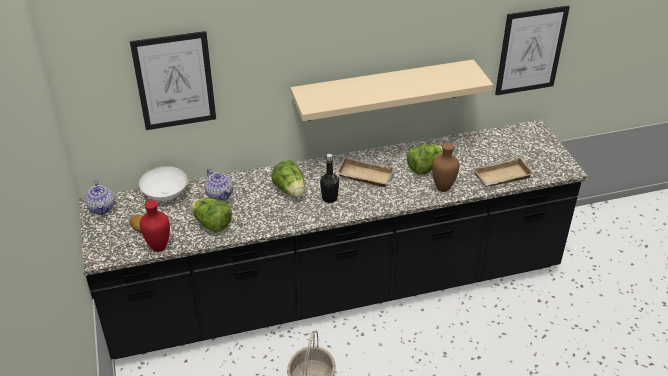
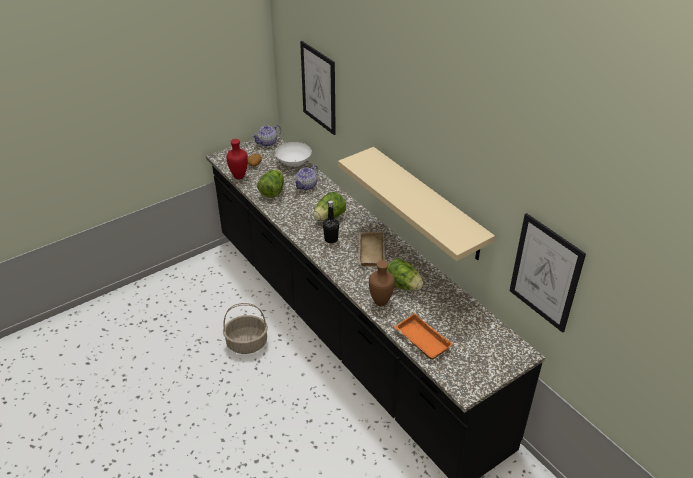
camera: 70 degrees right, 0 degrees up
beige tray [473,157,534,187] -> orange tray [394,313,453,360]

